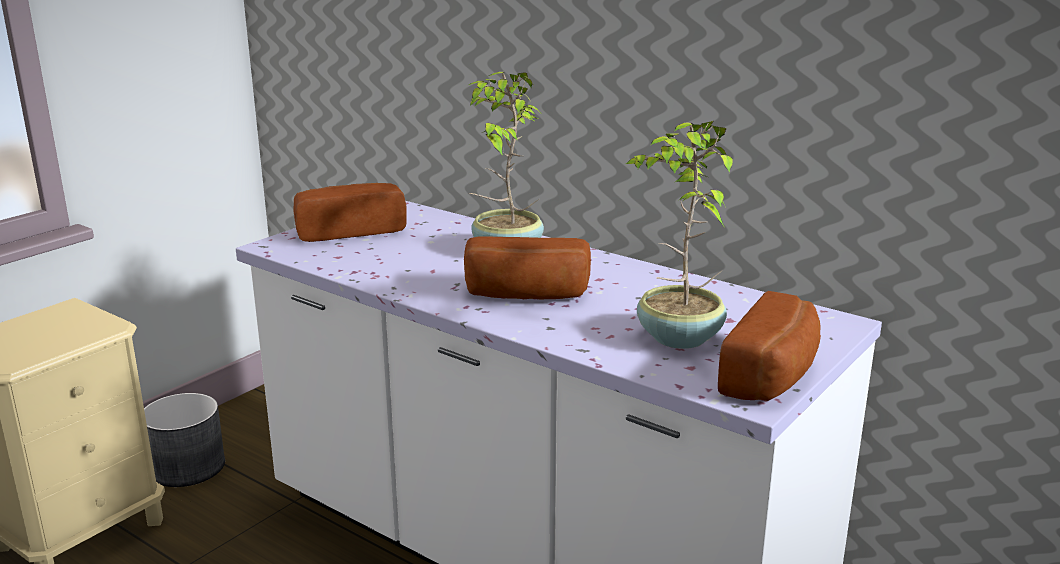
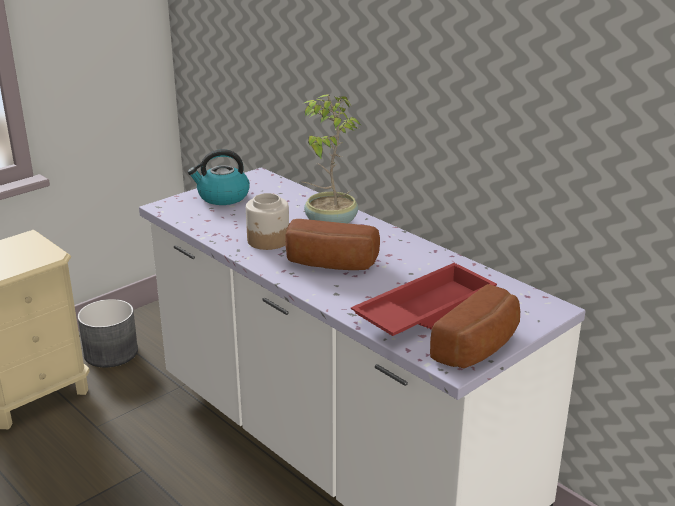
camera: 10 degrees right, 5 degrees up
bread [293,183,407,242] -> kettle [188,149,250,205]
potted plant [626,121,733,349] -> red tray [351,263,497,336]
none -> jar [246,193,289,250]

